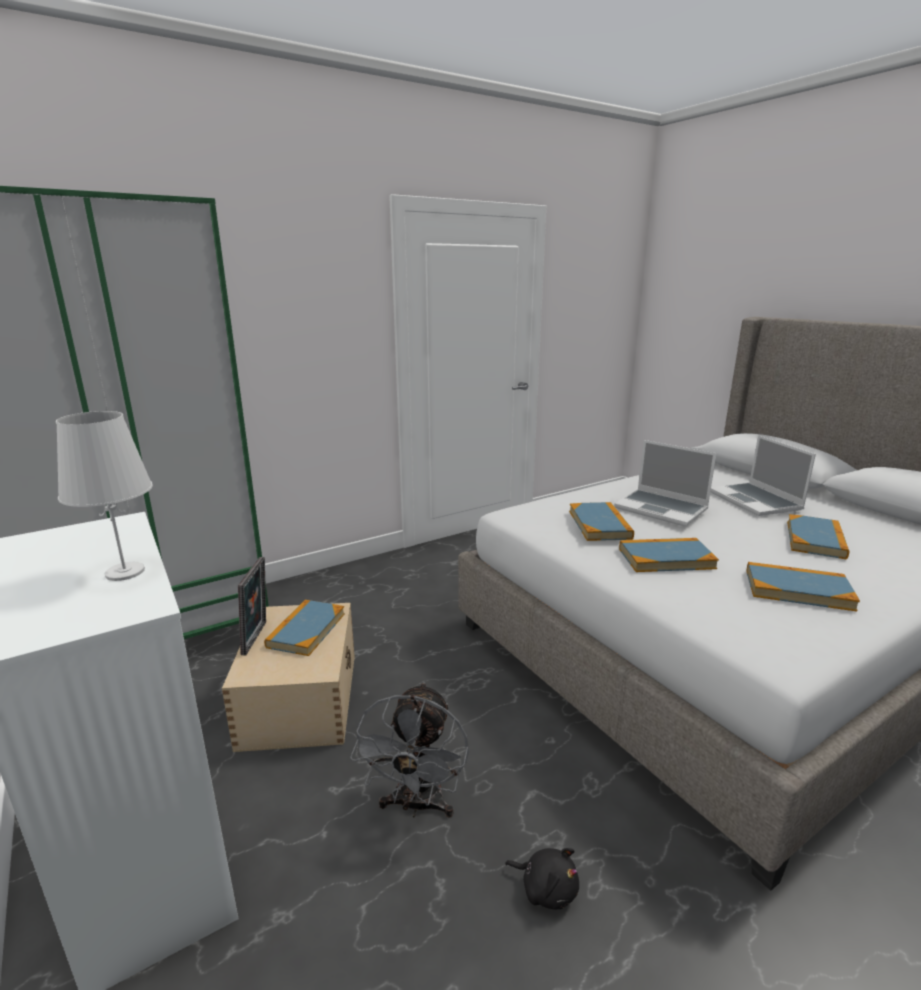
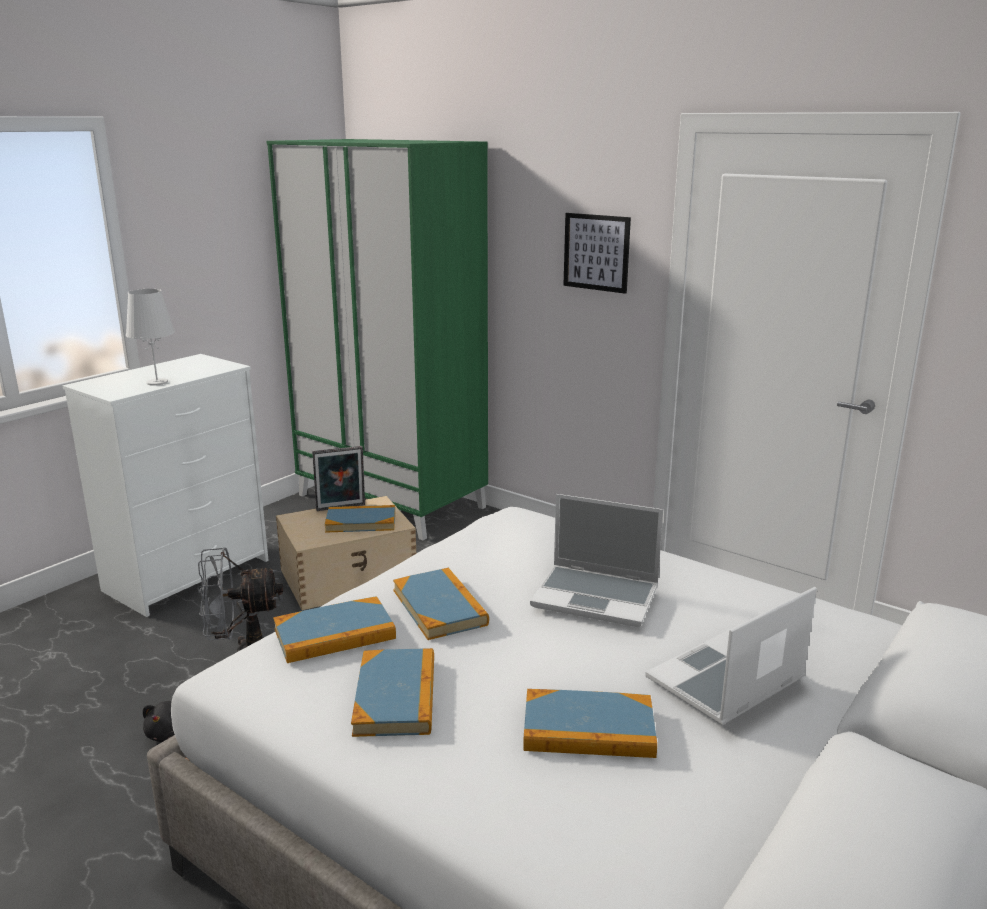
camera: 70 degrees right, 0 degrees up
book [569,502,634,541] -> book moved to [273,596,396,663]
laptop [614,440,717,526] -> laptop turned 90 degrees counterclockwise [530,494,663,627]
none -> picture [563,213,631,294]

